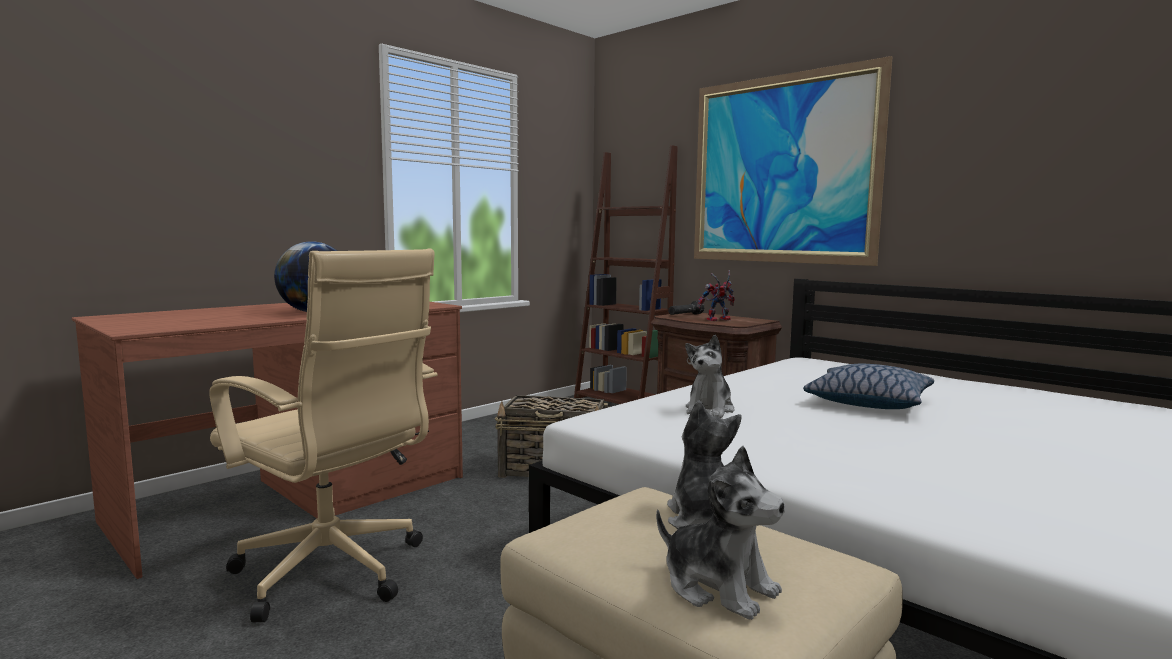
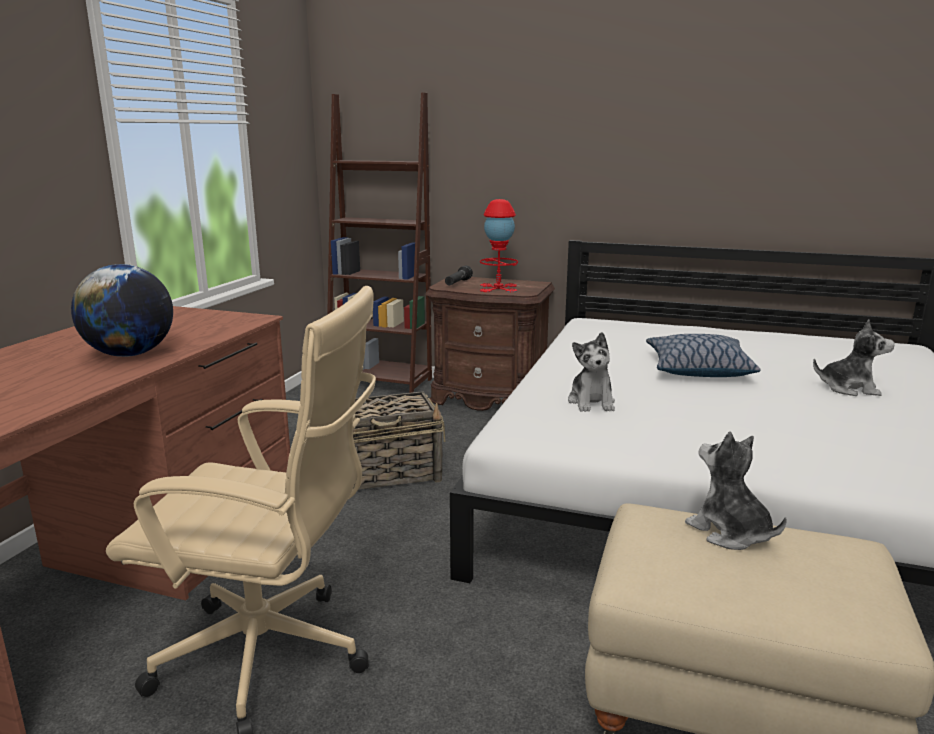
camera: 25 degrees left, 10 degrees up
plush toy [656,446,785,620] -> plush toy moved to [813,320,895,396]
picture [694,56,893,266] -> none
toy robot [697,270,735,321] -> red table lamp [480,199,518,292]

